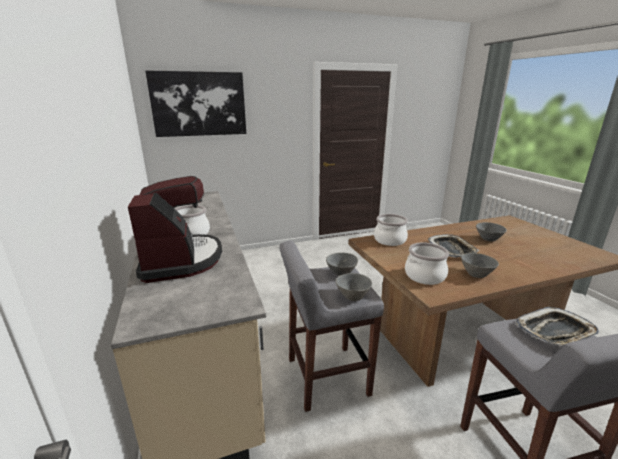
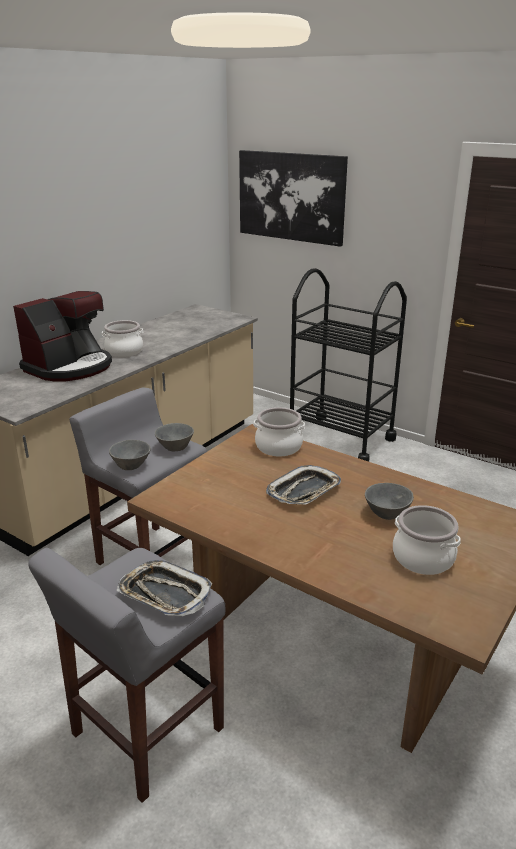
camera: 55 degrees right, 5 degrees up
cooking pot [405,242,449,285] -> cooking pot moved to [393,505,461,575]
grey bowl [461,253,499,278] -> none
none -> black cart [290,268,407,462]

